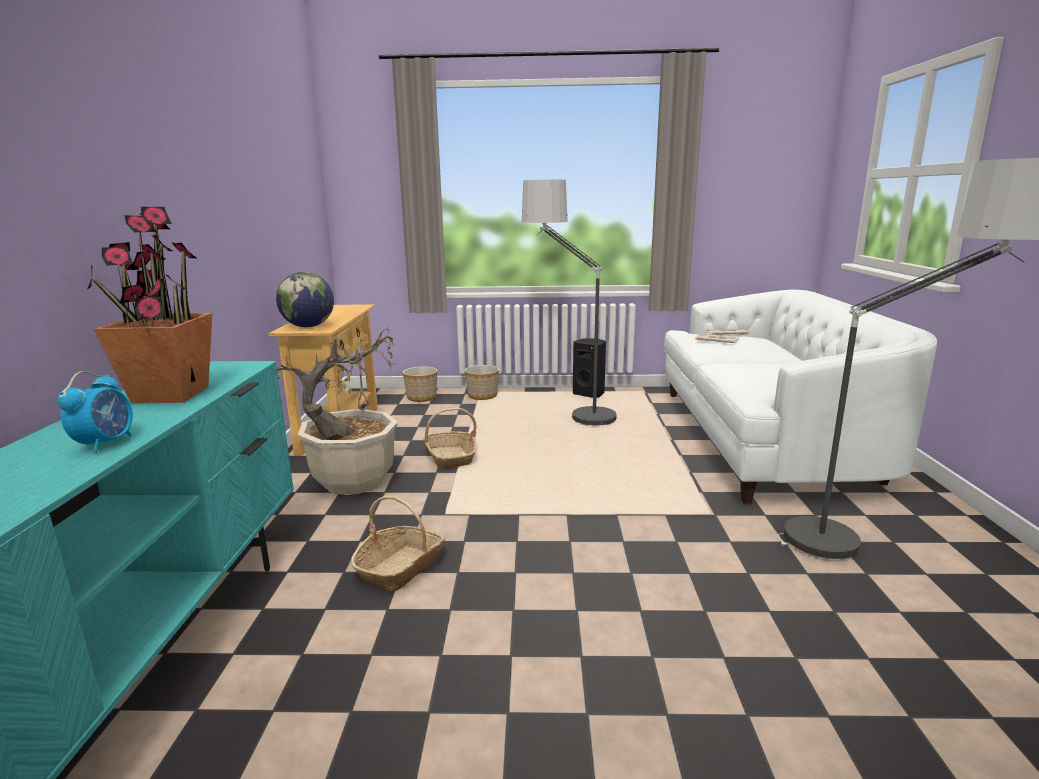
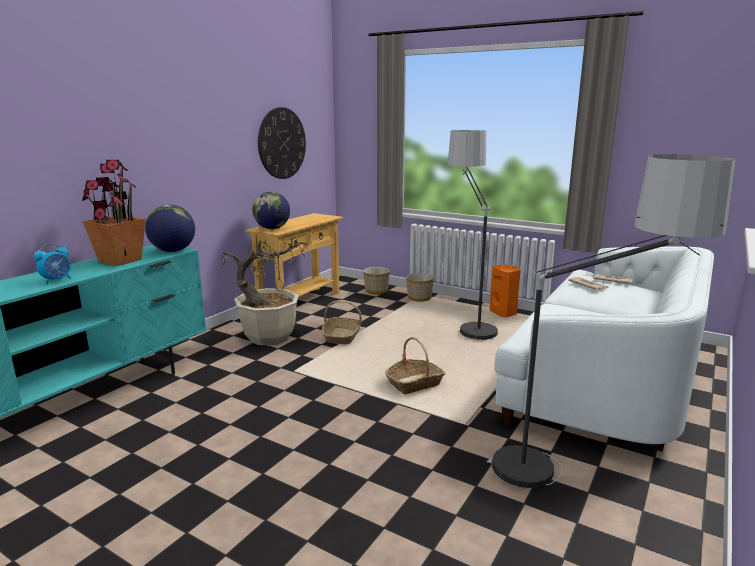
camera: 30 degrees right, 0 degrees up
basket [351,496,445,592] -> basket moved to [385,337,446,394]
black speaker [573,338,606,398] -> orange speaker [490,265,520,317]
none -> globe [145,205,195,252]
none -> wall clock [258,107,306,179]

